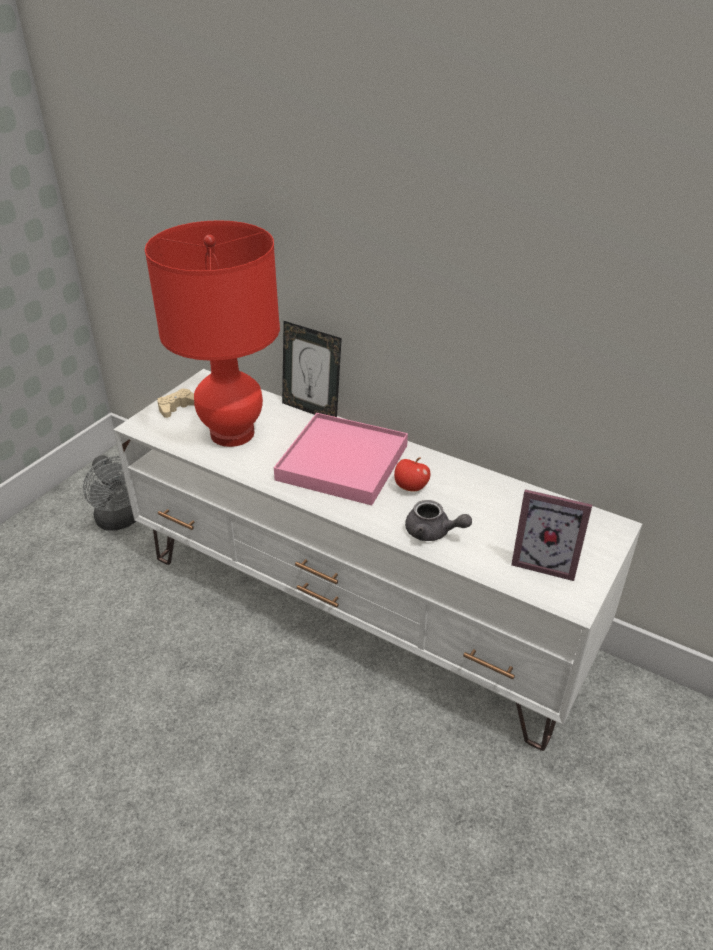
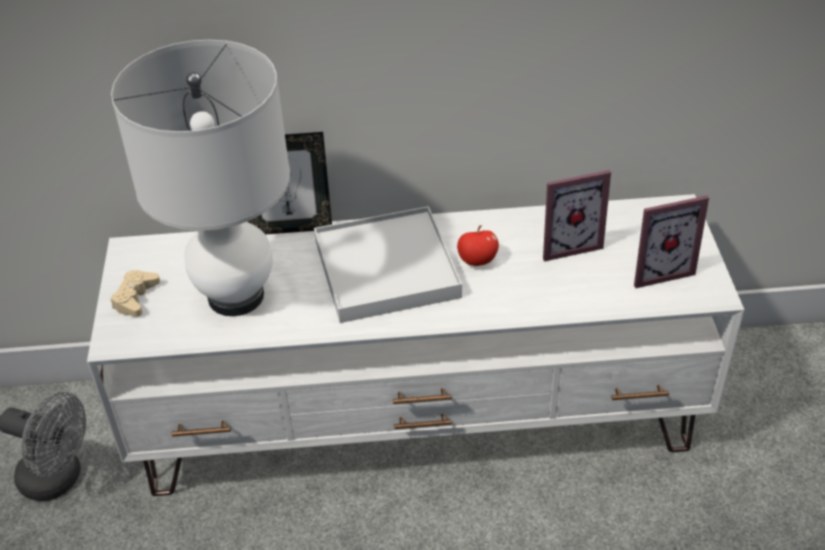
camera: 35 degrees left, 5 degrees up
red table lamp [145,220,280,447] -> white table lamp [111,40,290,316]
pink tray [274,413,408,505] -> white tray [314,206,462,323]
grey teapot [405,500,472,541] -> none
none -> picture frame [543,170,611,261]

